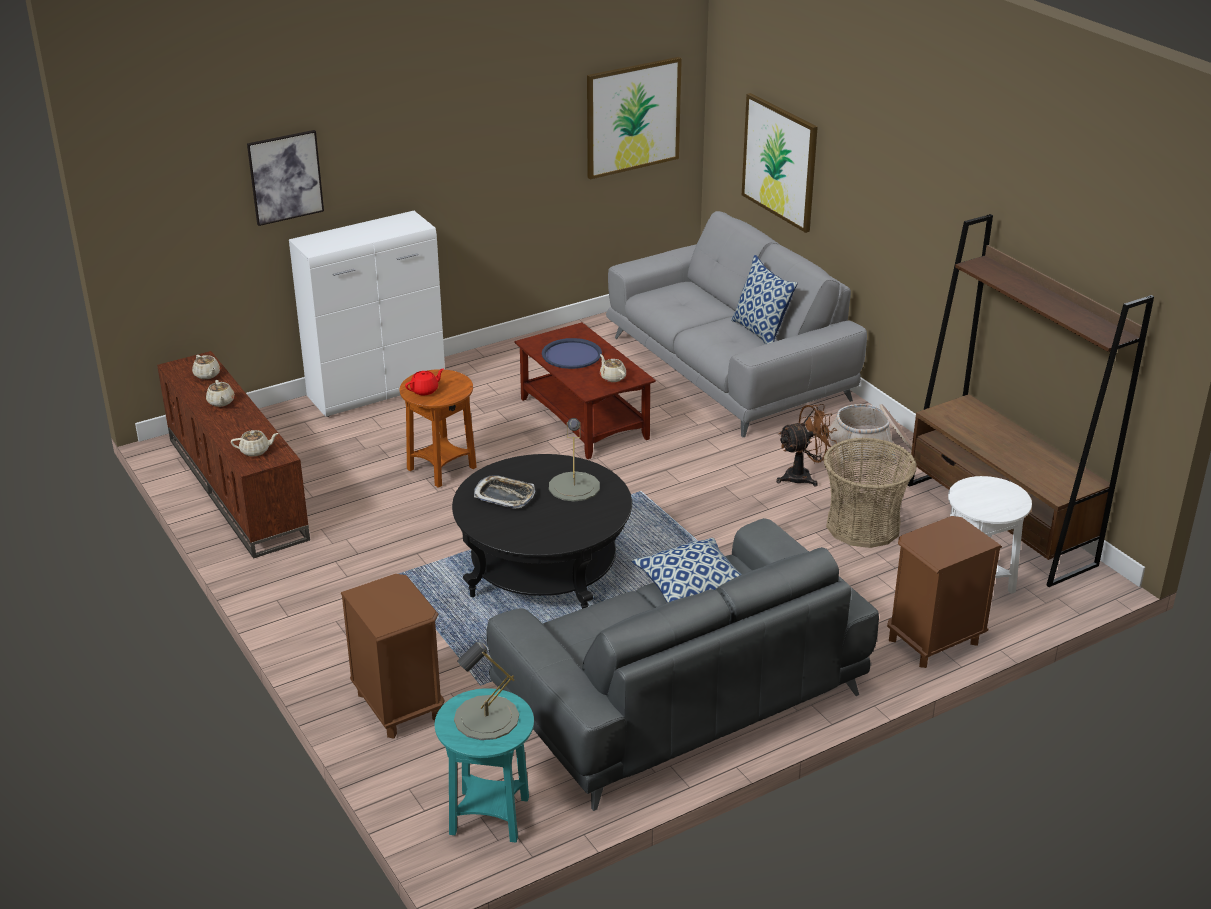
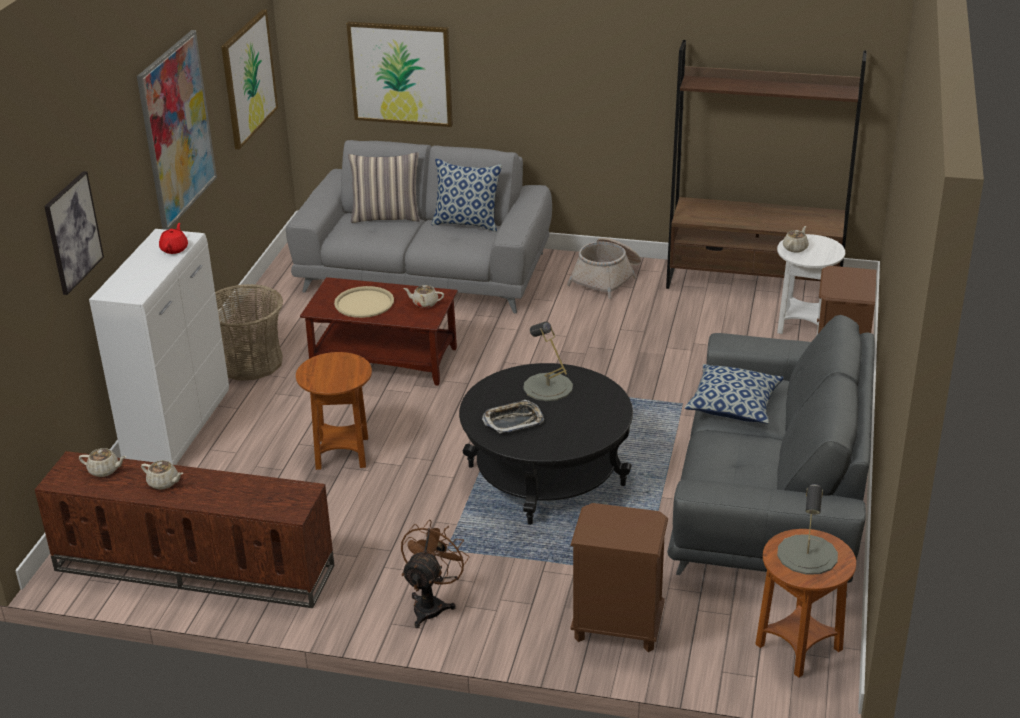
camera: 45 degrees left, 0 degrees up
beige teapot [231,430,279,457] -> beige teapot moved to [783,226,809,253]
red teapot [405,368,444,395] -> red teapot moved to [159,223,188,254]
turquoise side table [435,688,534,843] -> brown side table [755,529,856,678]
blue tray [542,338,602,369] -> beige tray [334,286,394,318]
brown fan [776,404,837,486] -> brown fan moved to [401,520,469,628]
basket [823,438,917,548] -> basket moved to [215,284,283,381]
none -> picture [137,30,217,230]
none -> pillow [348,152,420,223]

